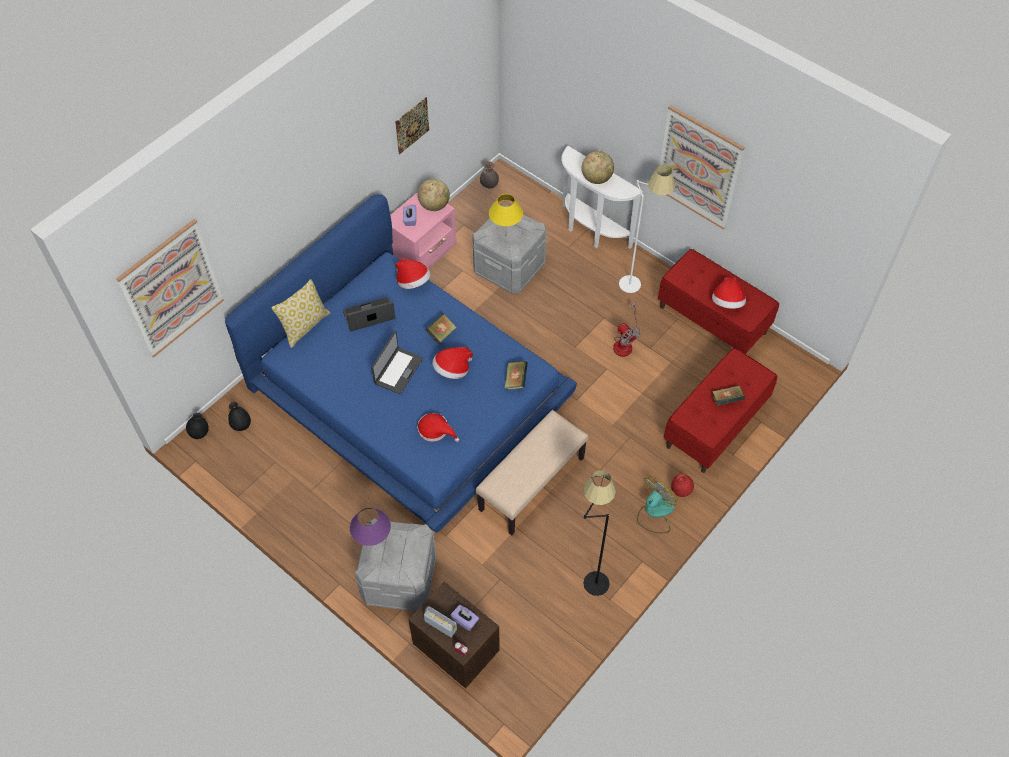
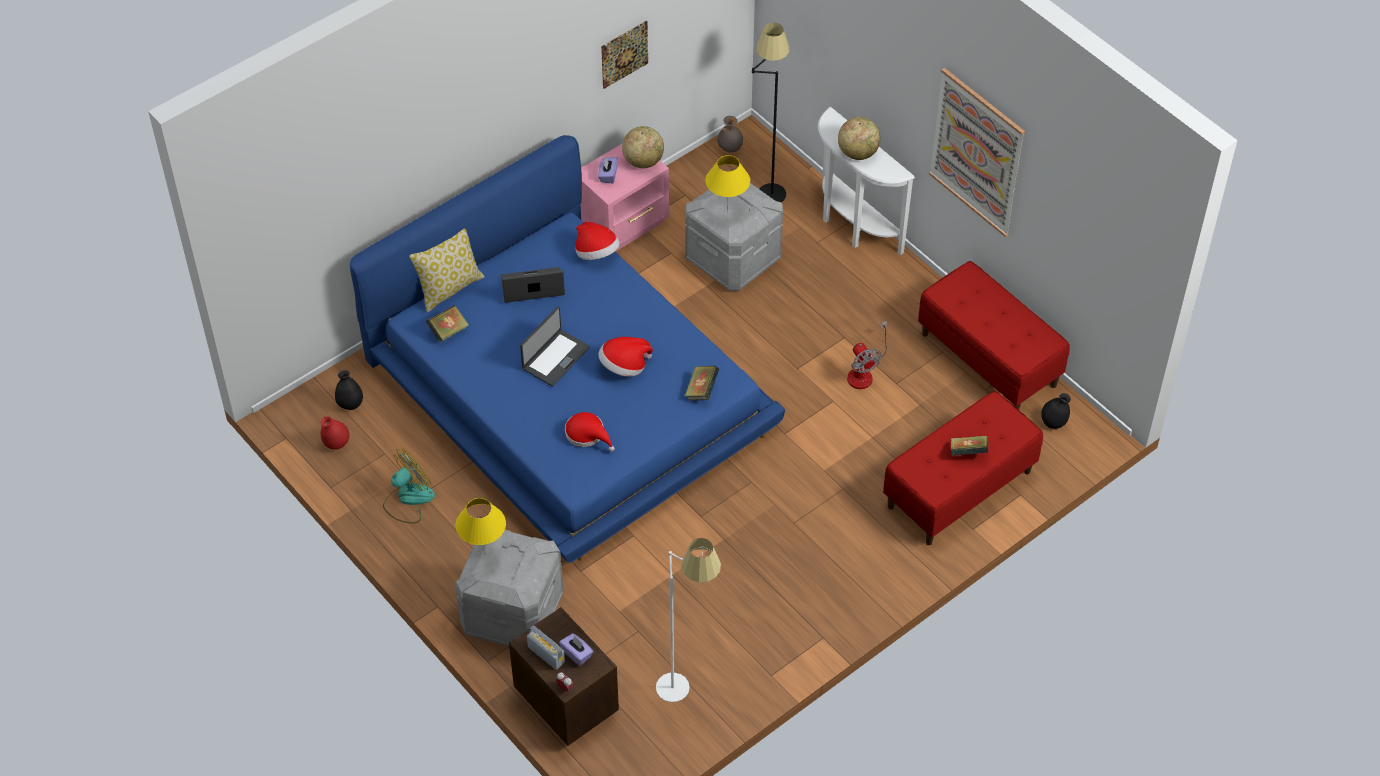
camera: 10 degrees right, 5 degrees down
picture [116,218,224,358] -> none
black vase [186,413,209,439] -> black vase moved to [1041,393,1071,429]
purple table lamp [350,508,391,546] -> yellow table lamp [456,498,506,554]
book [425,313,457,344] -> book moved to [426,305,469,342]
beige bench [475,410,589,535] -> none
black floor lamp [583,470,616,596] -> black floor lamp moved to [752,23,789,202]
white floor lamp [619,164,675,293] -> white floor lamp moved to [656,538,721,702]
fan [637,476,677,533] -> fan moved to [383,448,435,523]
red vase [671,474,694,497] -> red vase moved to [321,416,349,450]
hat [712,277,746,309] -> none

